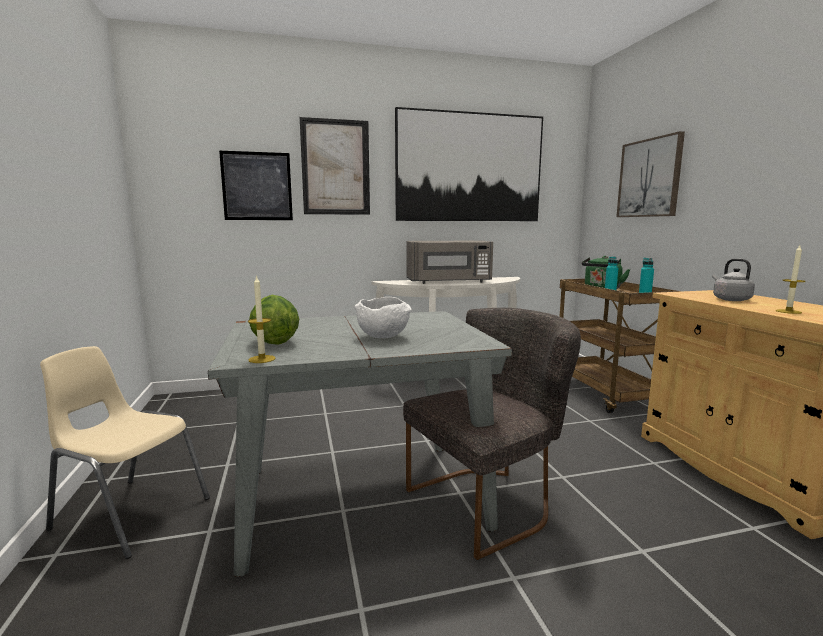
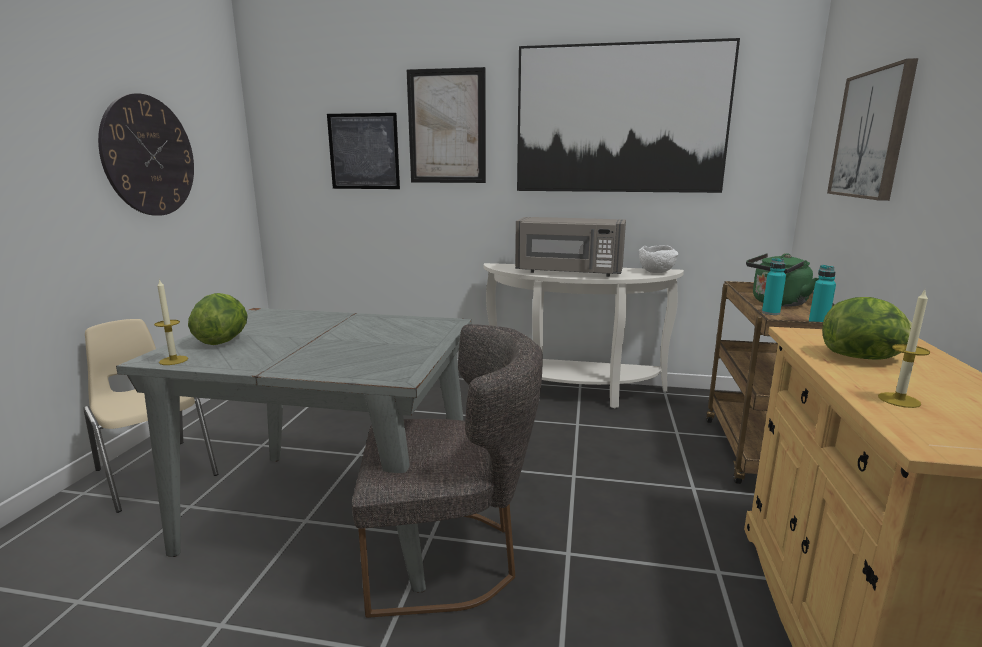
camera: 25 degrees right, 5 degrees up
white bowl [355,297,412,338] -> white bowl moved to [639,245,678,273]
grey kettle [712,259,755,301] -> lettuce [822,297,912,359]
none -> wall clock [98,93,194,216]

